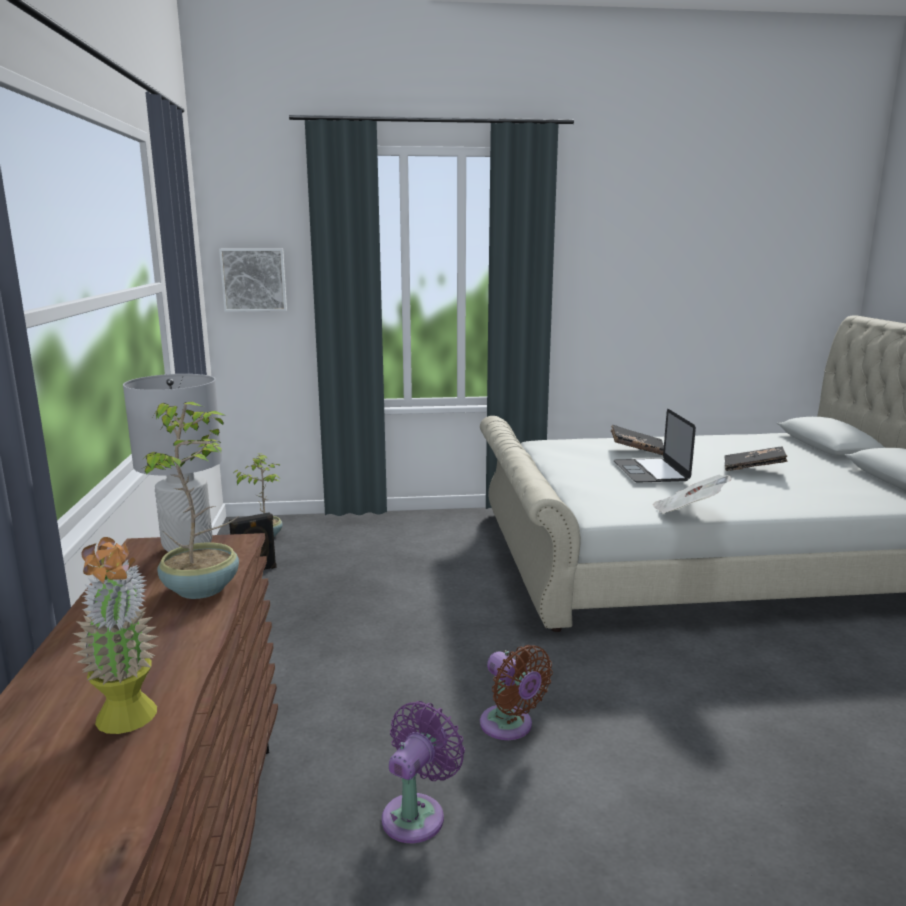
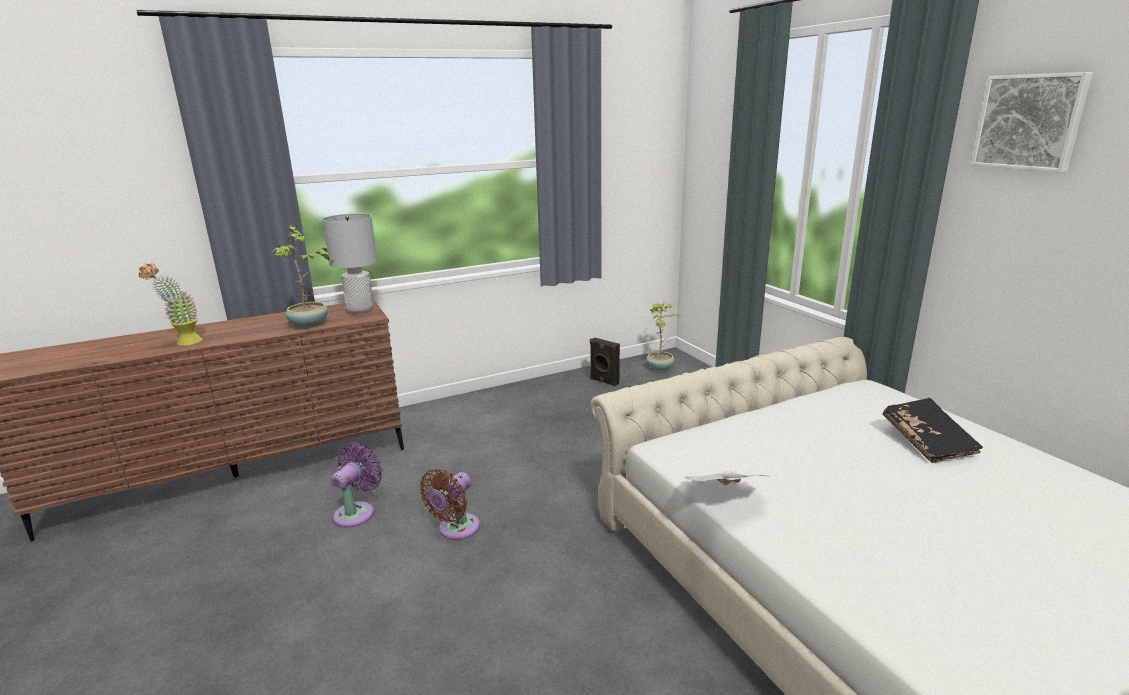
camera: 70 degrees right, 5 degrees up
picture [219,249,287,312] -> picture moved to [971,72,1093,172]
purple fan [382,701,465,843] -> purple fan turned 75 degrees counterclockwise [331,443,382,528]
laptop [613,409,696,483] -> none
black book [724,446,788,471] -> none

